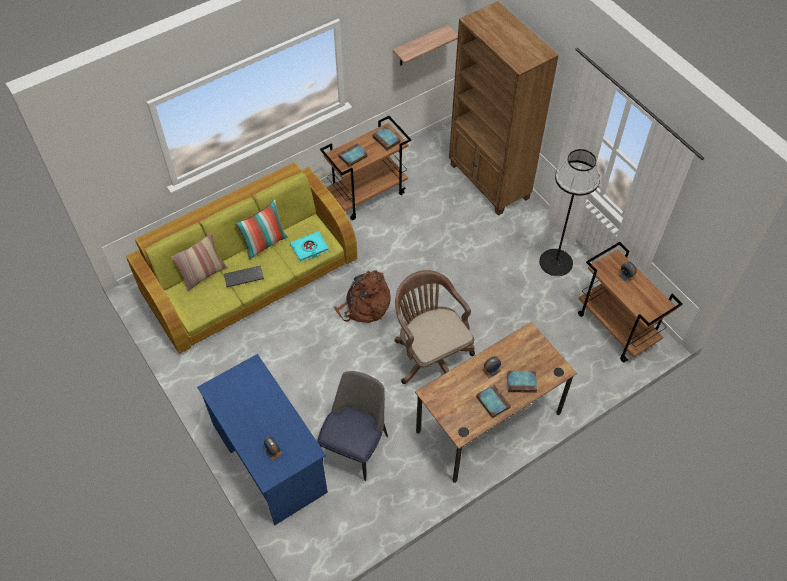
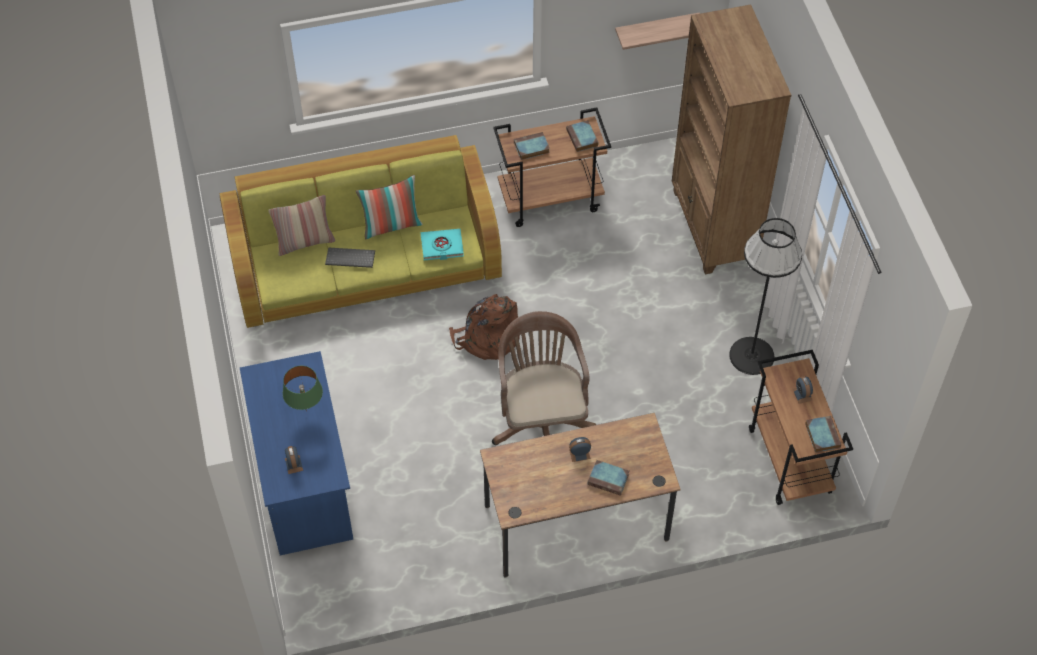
camera: 20 degrees right, 0 degrees up
chair [317,371,388,481] -> none
book [476,384,511,419] -> book moved to [805,416,841,453]
none -> green table lamp [283,366,323,412]

